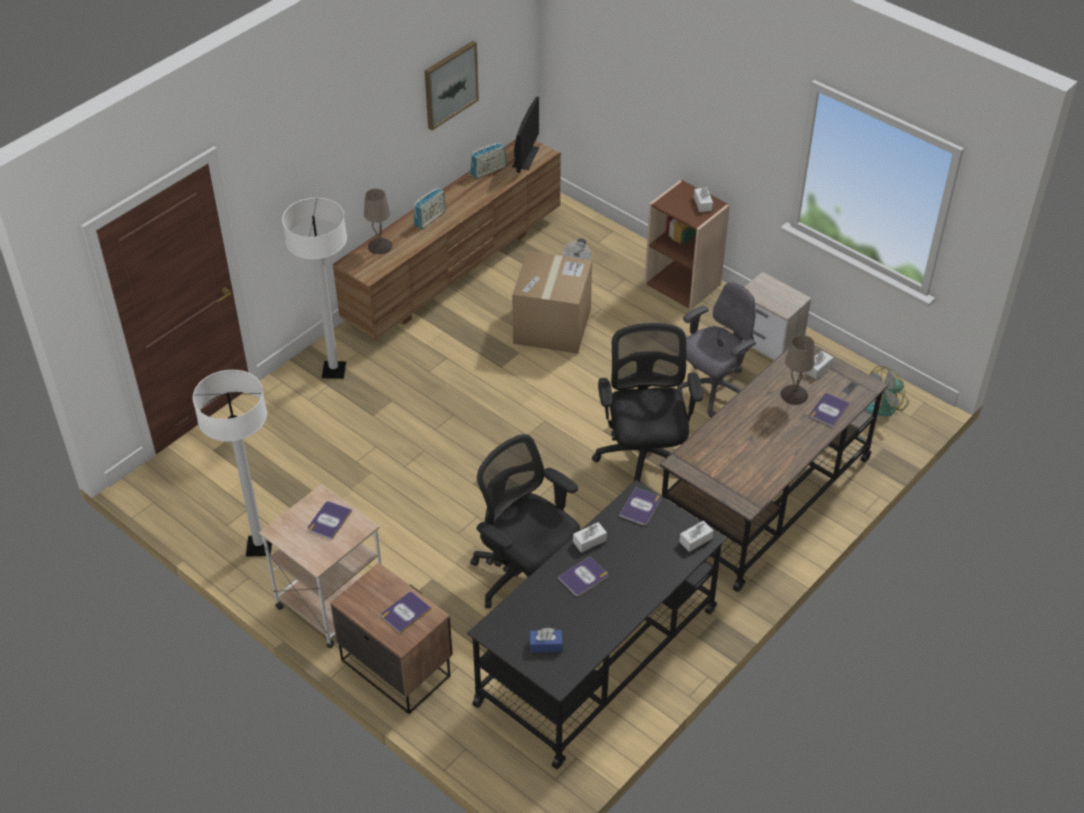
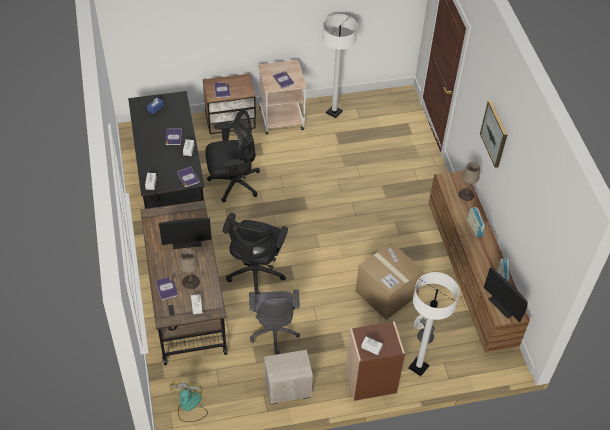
camera: 125 degrees right, 5 degrees up
white floor lamp [282,198,347,379] -> white floor lamp moved to [408,272,459,376]
picture [425,41,479,130] -> picture moved to [480,100,508,168]
black office chair [592,323,703,486] -> black office chair turned 75 degrees clockwise [223,213,288,295]
none -> monitor [159,218,212,249]

